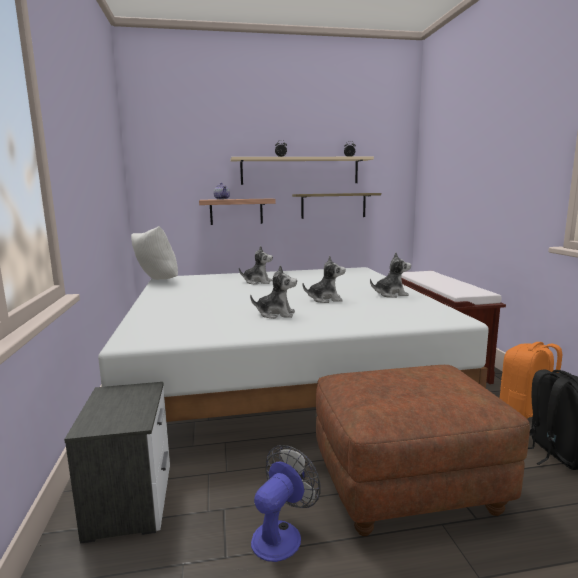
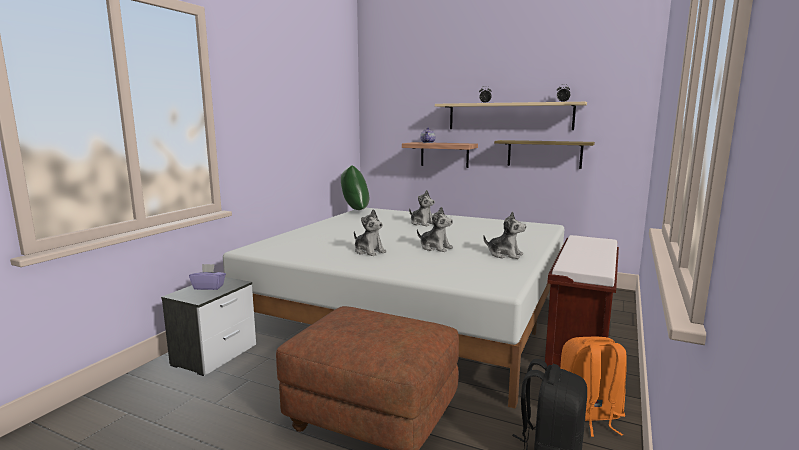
camera: 35 degrees right, 0 degrees up
white pillow [131,226,178,280] -> green pillow [341,165,369,210]
fan [251,445,321,562] -> none
none -> purple tissue box [189,264,226,290]

